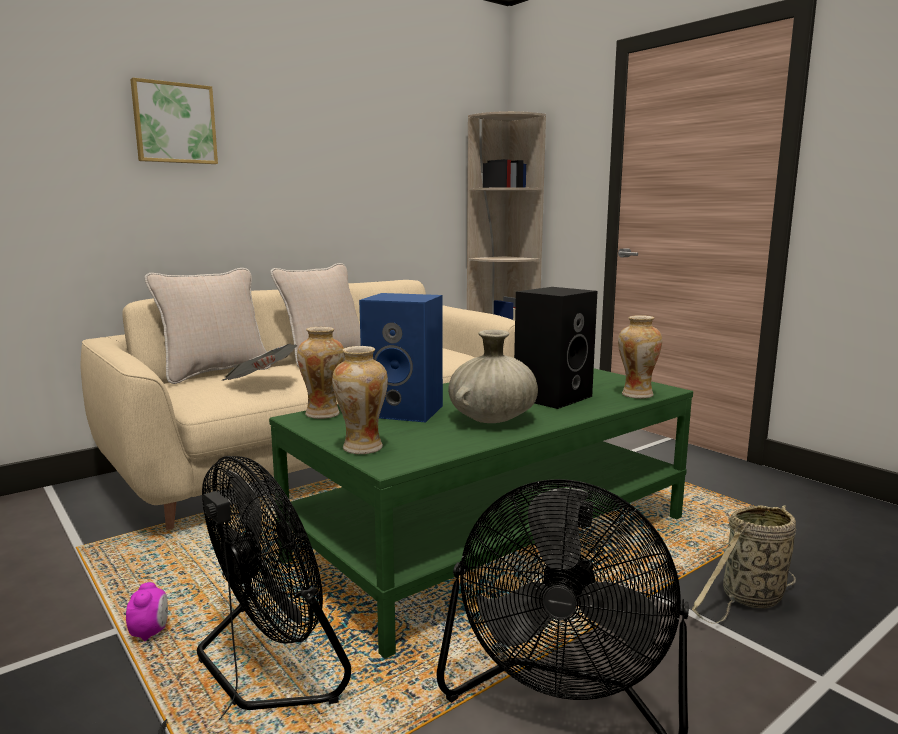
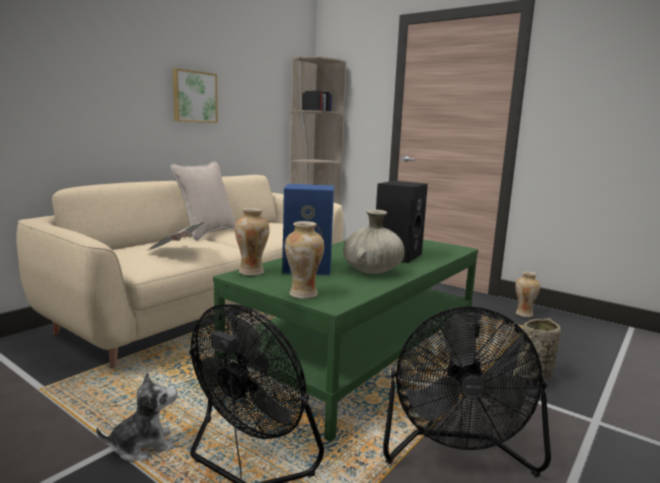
camera: 15 degrees left, 0 degrees up
alarm clock [126,582,168,641] -> plush toy [96,372,177,462]
picture [130,78,218,164] -> picture moved to [173,68,218,123]
beige pillow [145,268,271,384] -> none
vase [618,315,662,398] -> vase moved to [515,272,540,317]

